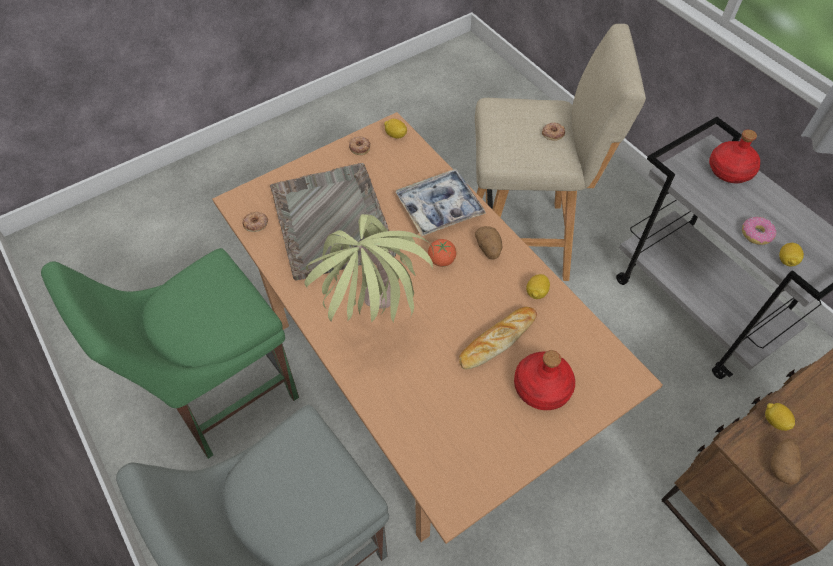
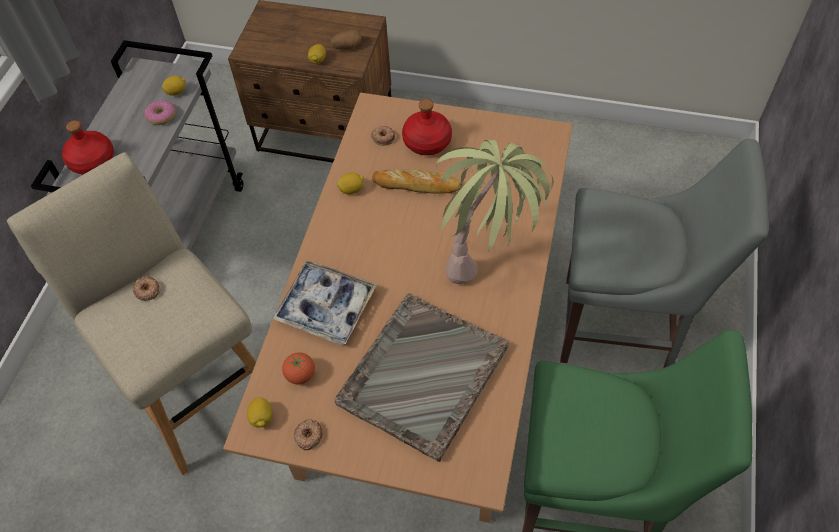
camera: 130 degrees left, 0 degrees up
donut [243,212,268,232] -> donut moved to [371,126,395,146]
tomato [428,239,456,267] -> tomato moved to [282,352,315,385]
potato [475,226,502,260] -> none

